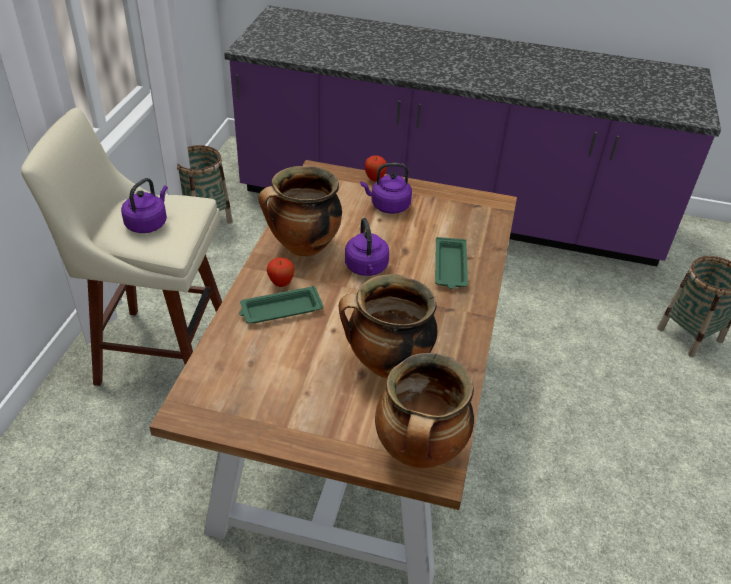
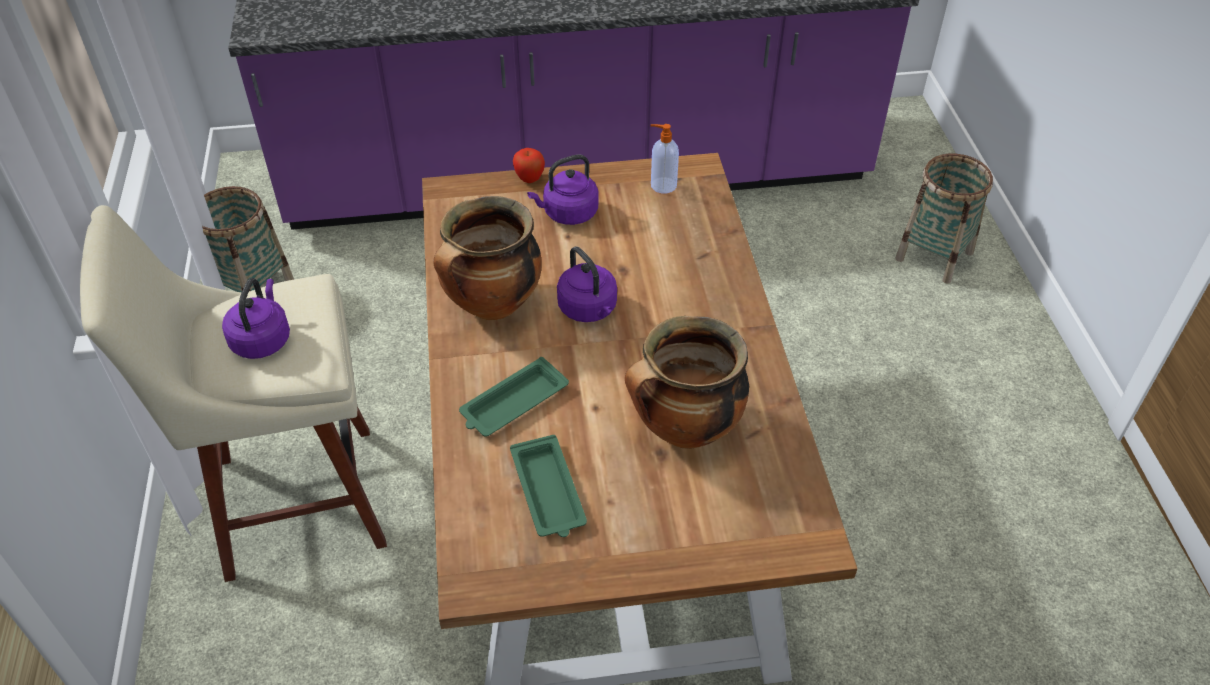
camera: 20 degrees left, 5 degrees up
apple [267,258,295,287] -> none
cooking pot [375,353,474,468] -> none
green tray [435,237,468,289] -> green tray moved to [510,435,587,537]
none -> soap dispenser [651,124,679,194]

